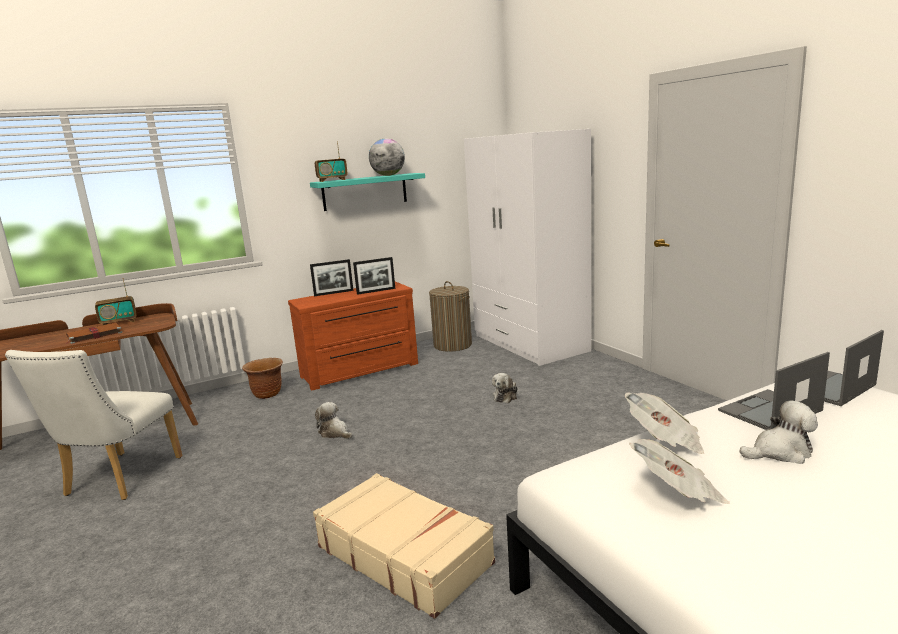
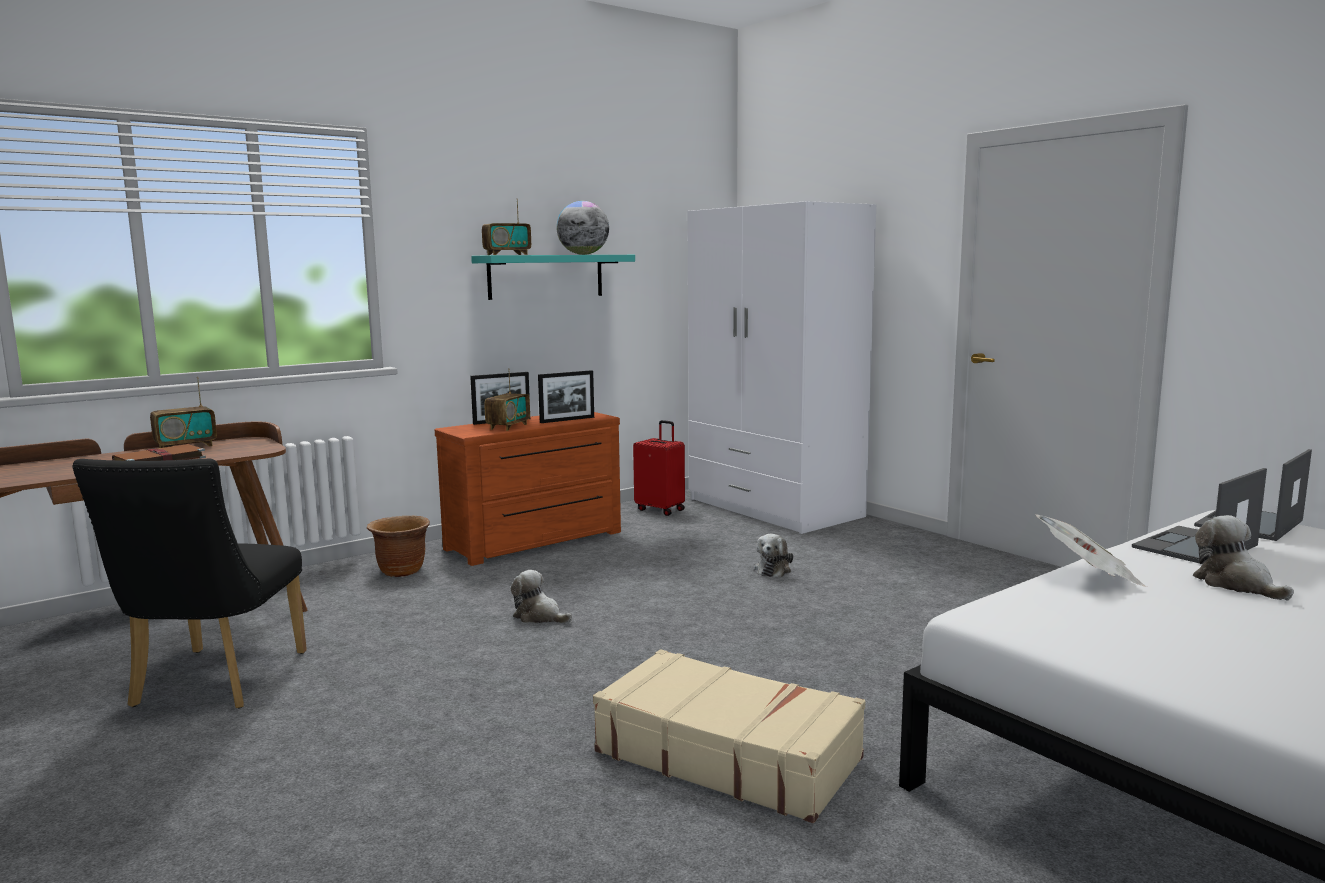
camera: 10 degrees left, 5 degrees down
white chair [5,350,182,500] -> black chair [72,459,307,709]
laundry basket [429,281,472,352] -> red suitcase [633,420,685,516]
newspaper [629,439,730,504] -> none
plush toy [739,400,818,464] -> plush toy turned 90 degrees counterclockwise [1193,515,1294,600]
none -> radio [484,368,530,431]

